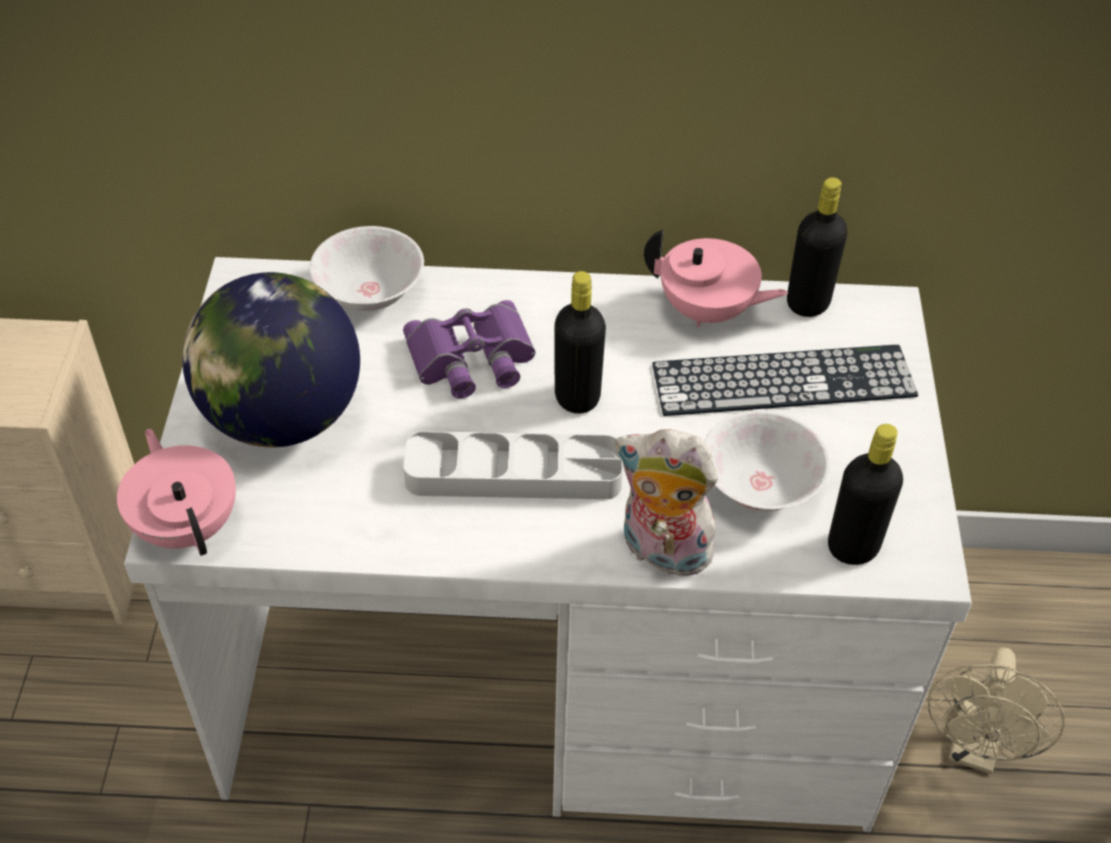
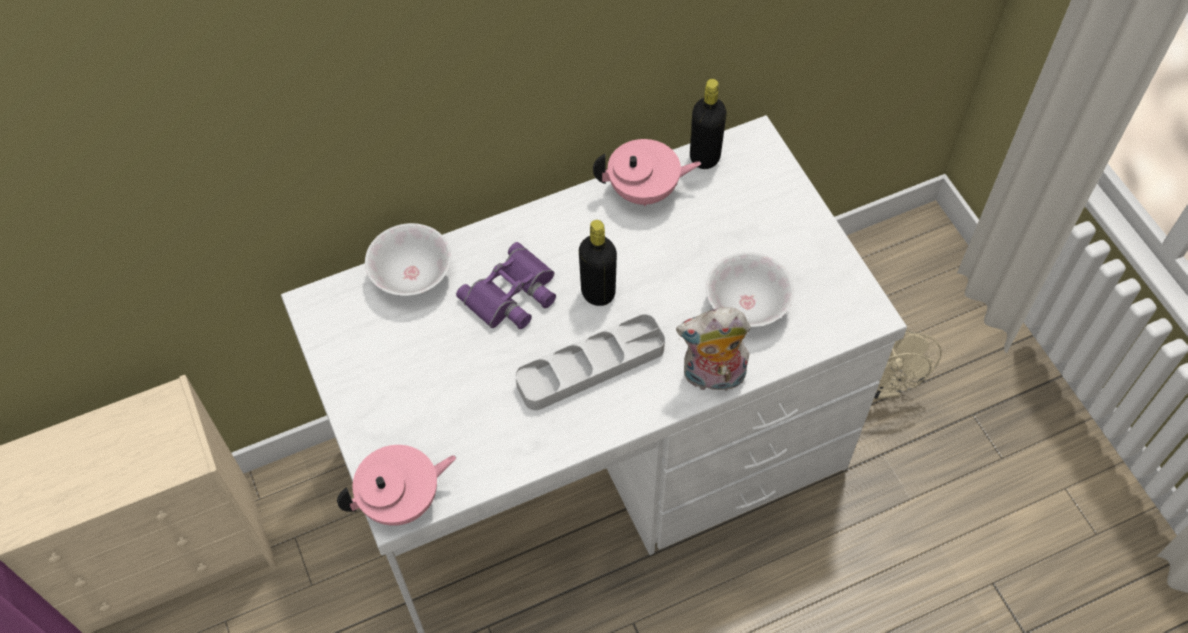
camera: 25 degrees left, 10 degrees up
pink teapot [117,428,236,556] -> pink teapot turned 120 degrees clockwise [337,445,456,526]
globe [182,272,360,447] -> none
keyboard [652,345,918,416] -> none
black bottle [828,424,903,565] -> none

